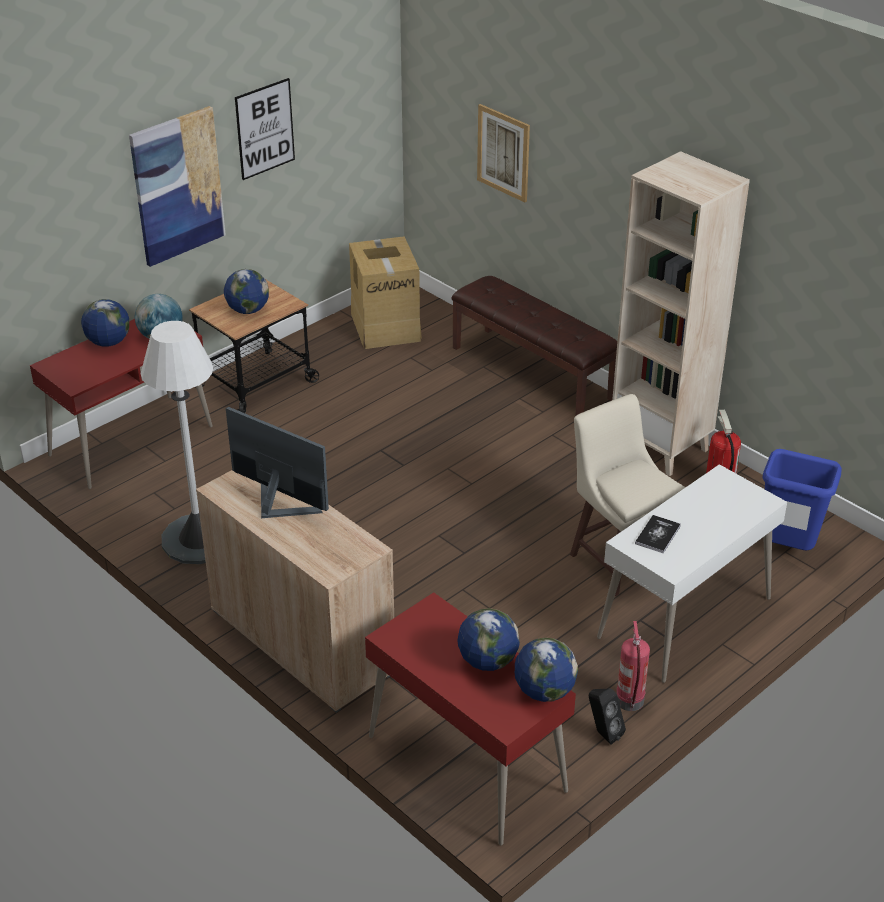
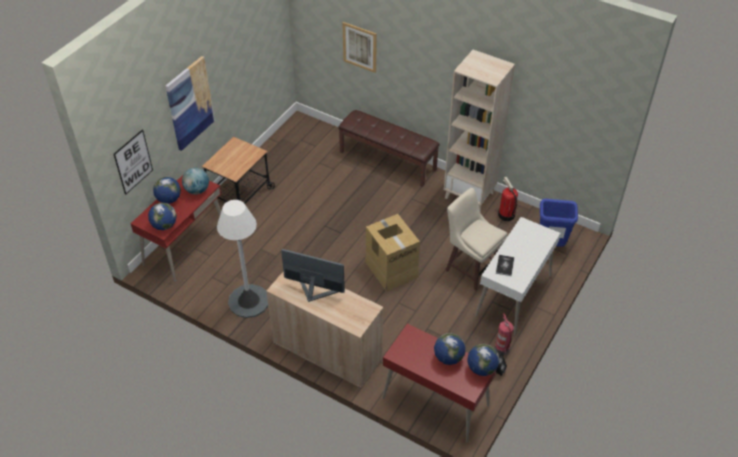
camera: 15 degrees left, 10 degrees up
globe [224,269,269,314] -> globe moved to [148,203,177,230]
picture [235,78,295,180] -> picture moved to [114,130,153,195]
cardboard box [349,236,422,349] -> cardboard box moved to [365,214,420,291]

